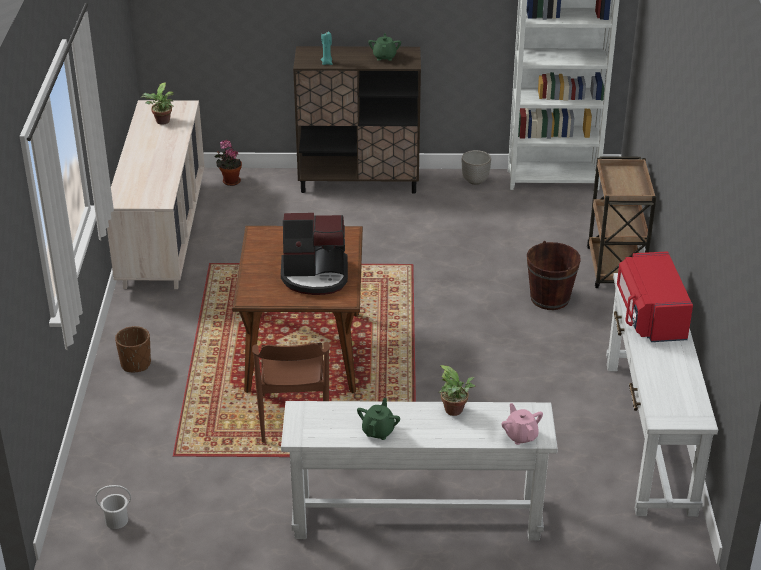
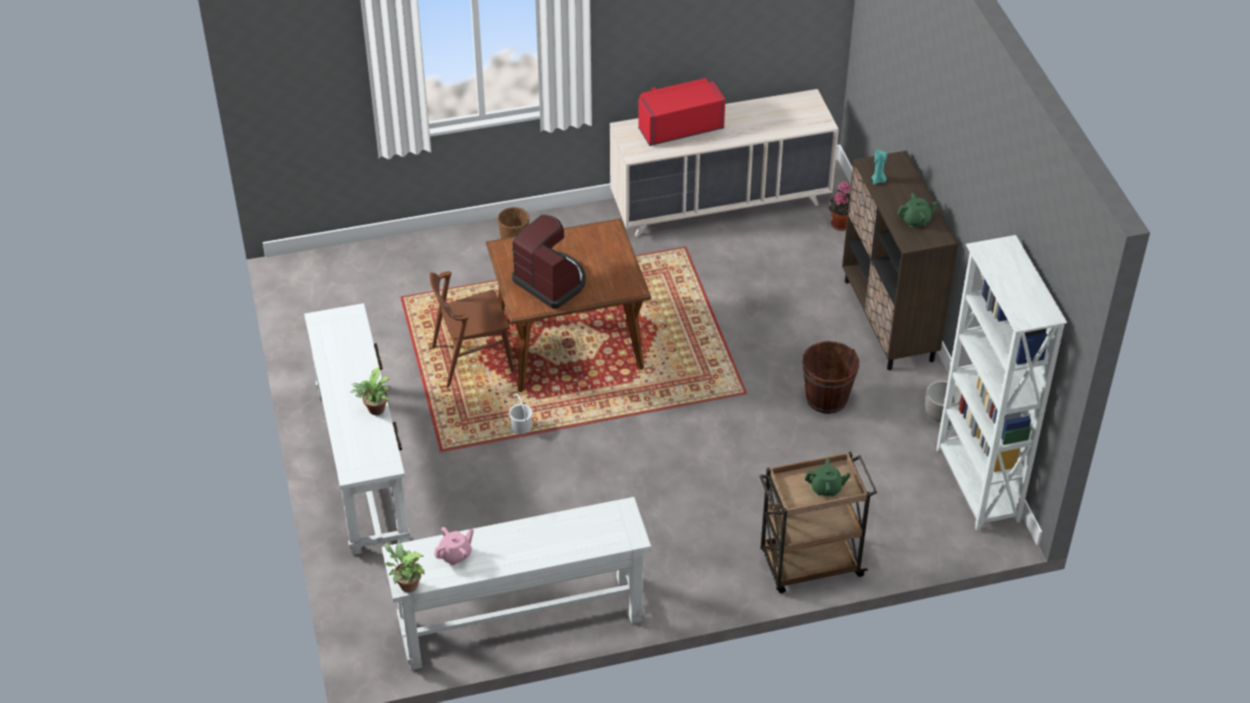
camera: 75 degrees right, 10 degrees up
white bucket [95,485,131,529] -> white bucket moved to [509,393,532,434]
potted plant [142,82,174,125] -> potted plant moved to [385,542,425,593]
coffee machine [281,213,348,295] -> coffee machine turned 150 degrees clockwise [512,215,586,309]
green teapot [357,398,400,440] -> green teapot moved to [805,458,851,496]
pink teapot [501,403,543,445] -> pink teapot moved to [434,527,474,565]
brown bucket [527,241,581,310] -> brown bucket moved to [802,341,859,414]
red microwave [617,251,693,342] -> red microwave moved to [638,78,725,146]

